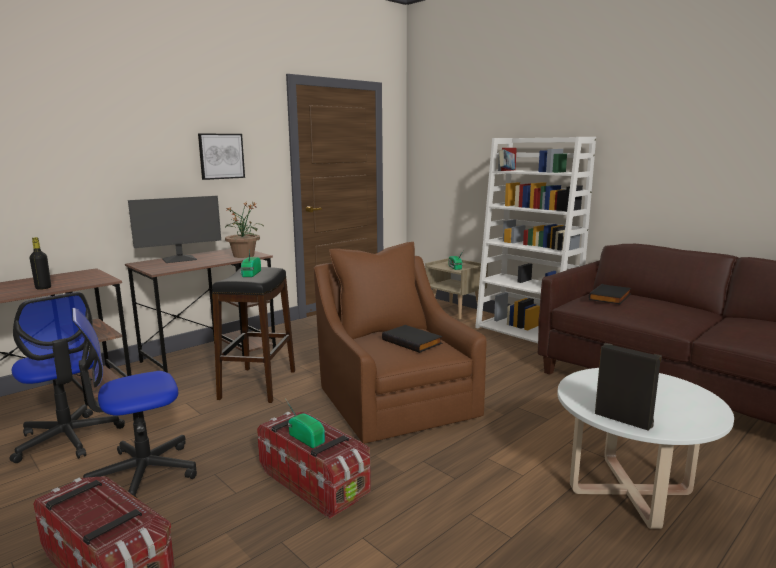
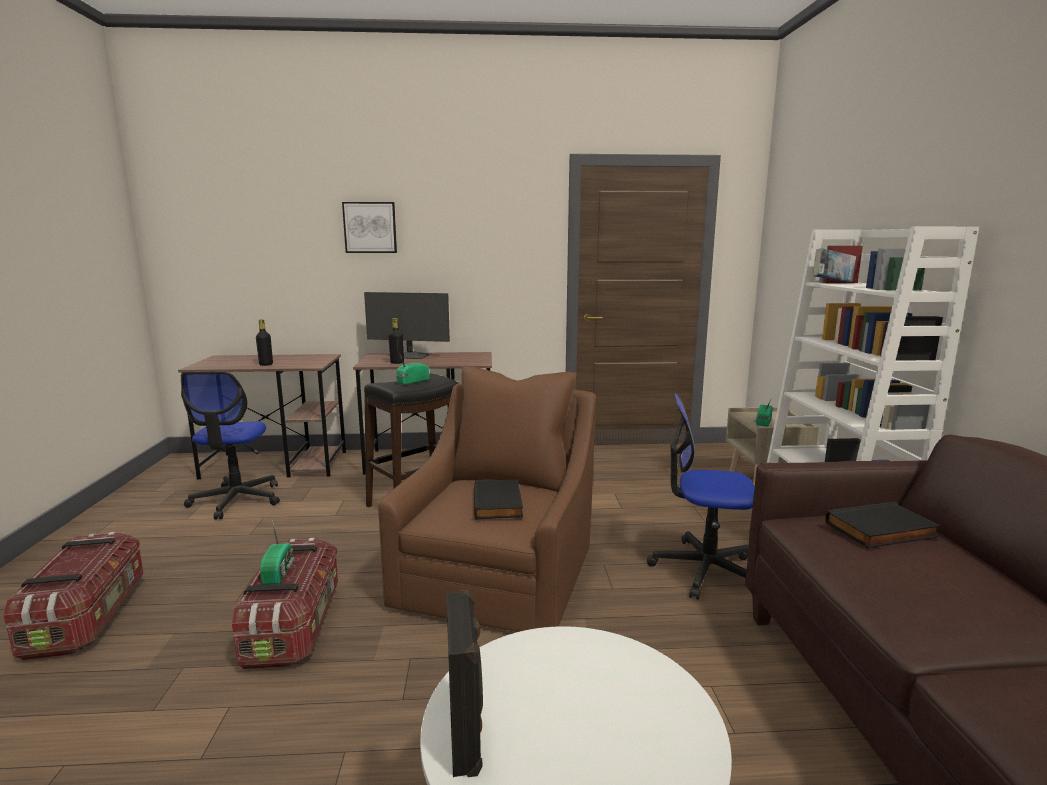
camera: 40 degrees right, 0 degrees up
office chair [72,308,197,498] -> office chair moved to [647,393,755,600]
picture [198,133,245,180] -> picture moved to [342,202,397,253]
potted plant [225,201,264,258] -> none
none -> black bottle [388,318,404,364]

